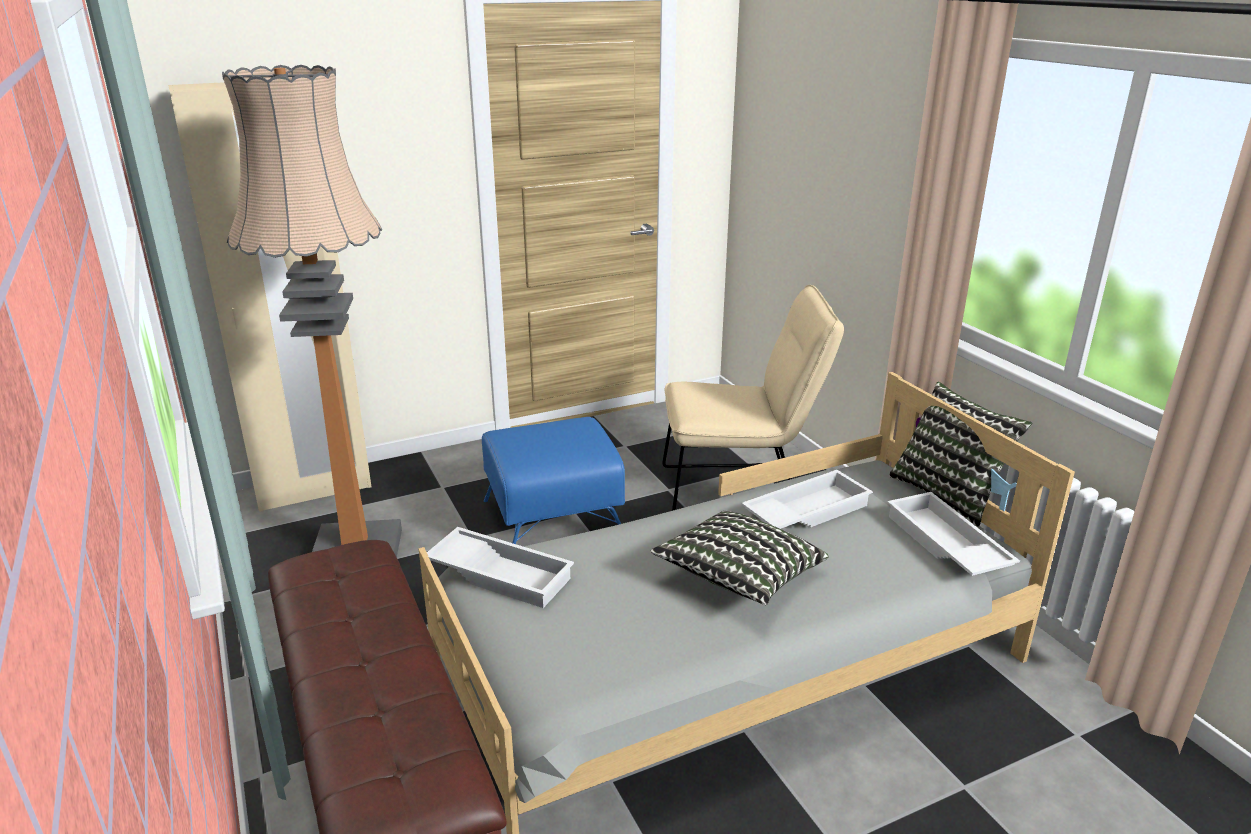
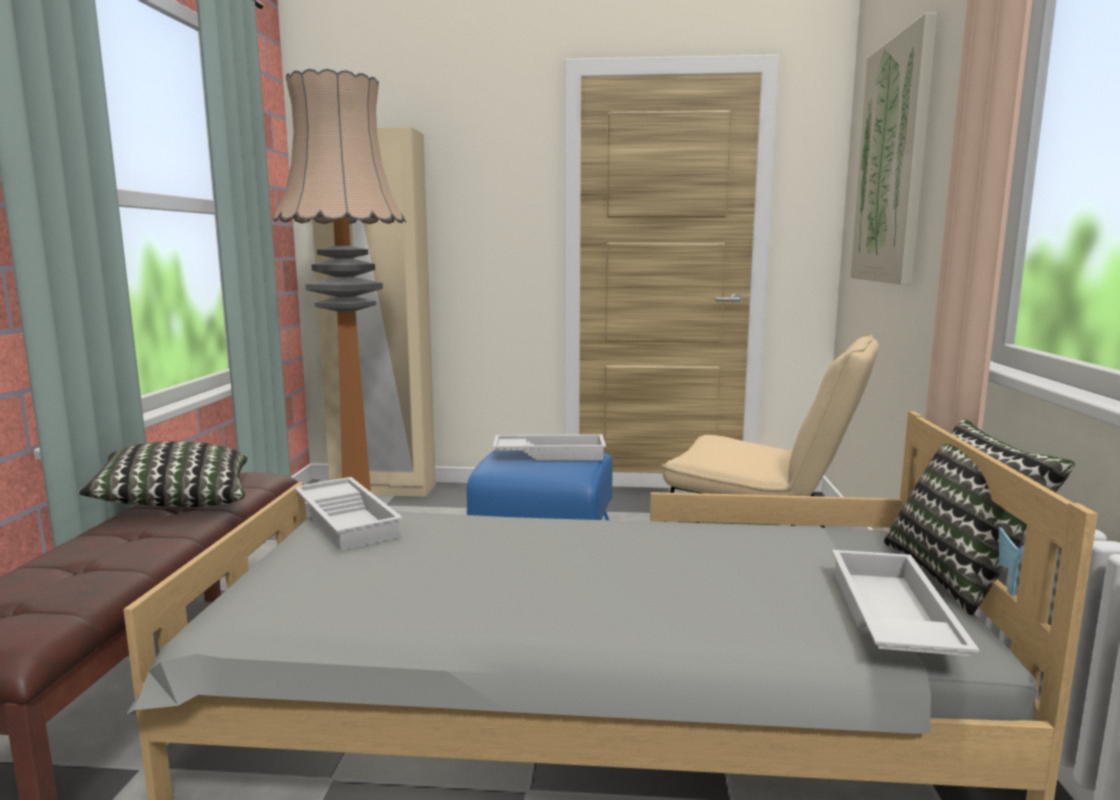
camera: 30 degrees right, 15 degrees down
pillow [651,511,829,605] -> pillow moved to [78,441,247,507]
white tray [742,470,873,529] -> white tray moved to [493,434,606,461]
none -> picture [850,13,937,285]

